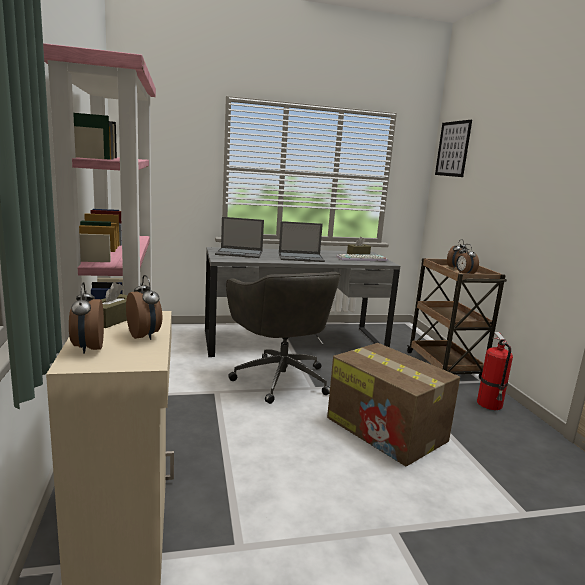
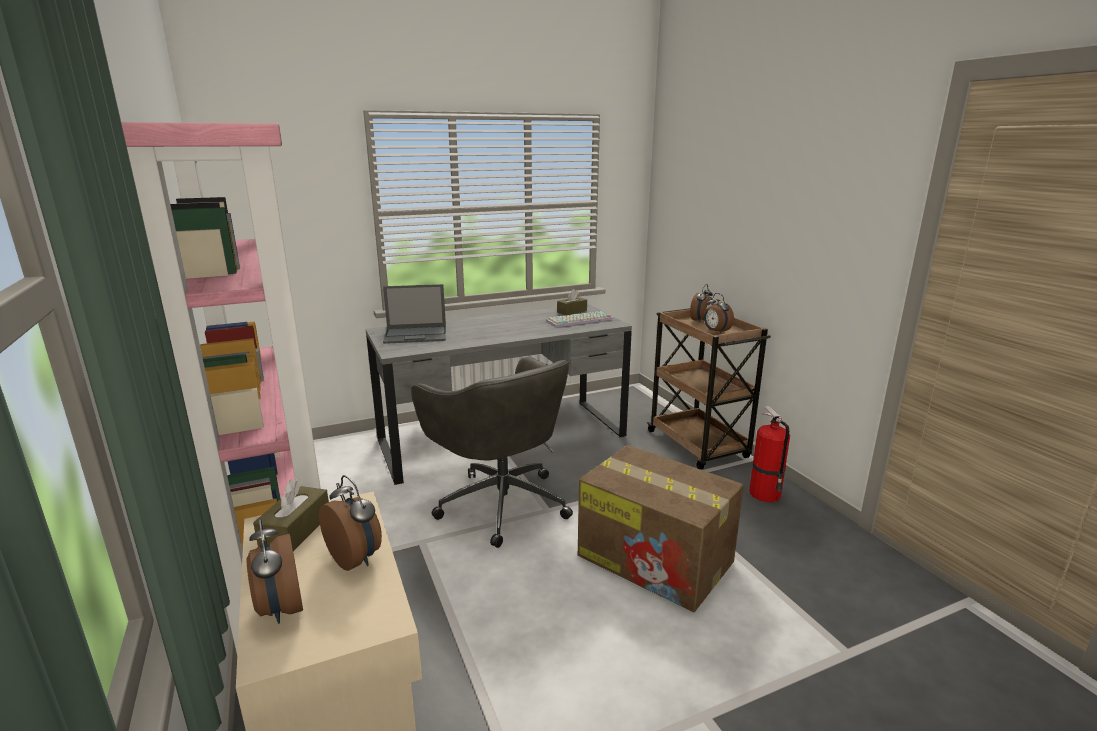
camera: 10 degrees left, 5 degrees up
laptop [279,221,325,262] -> none
picture [435,120,472,177] -> none

